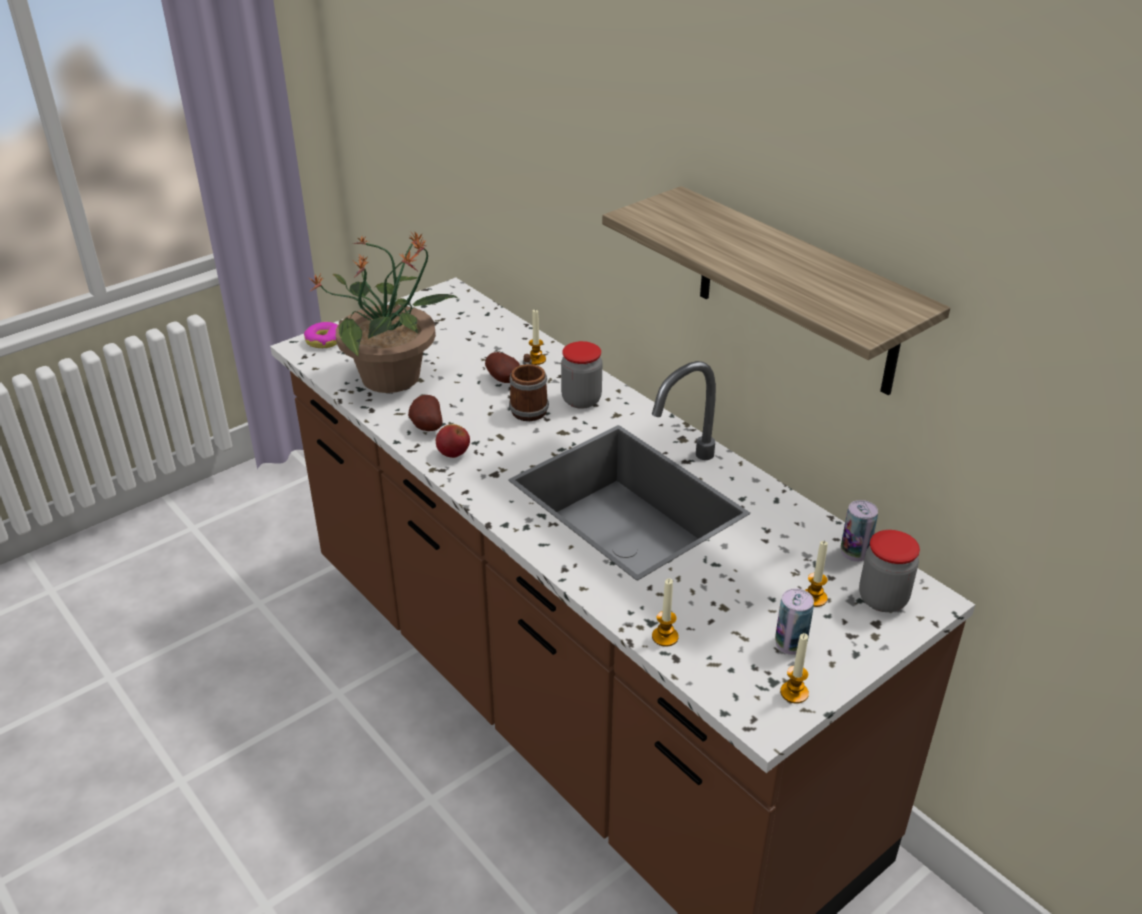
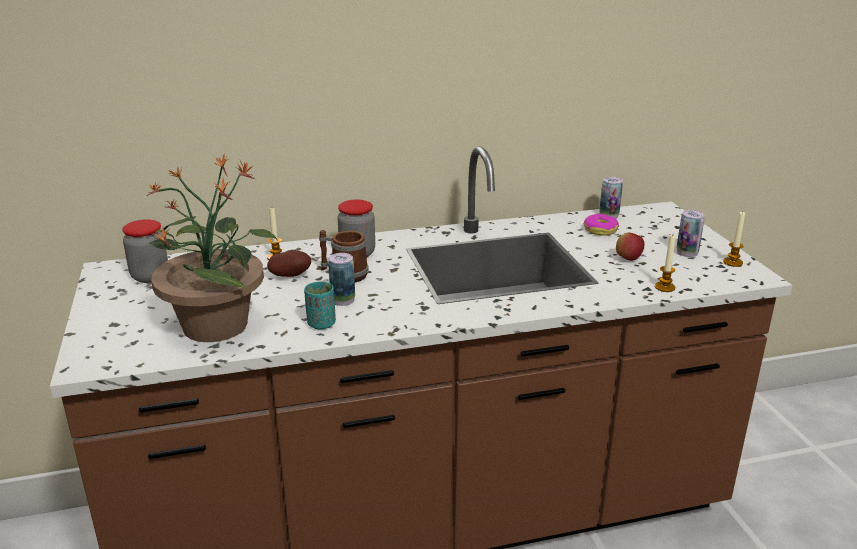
camera: 65 degrees left, 10 degrees down
donut [304,322,338,348] -> donut moved to [583,214,619,236]
potato [408,395,442,431] -> turquoise cup [304,282,336,329]
apple [436,424,470,458] -> apple moved to [616,232,644,261]
shelf [602,186,950,395] -> none
candle [805,541,828,607] -> none
jar [859,530,920,612] -> jar moved to [122,219,168,283]
none -> can [328,253,355,306]

